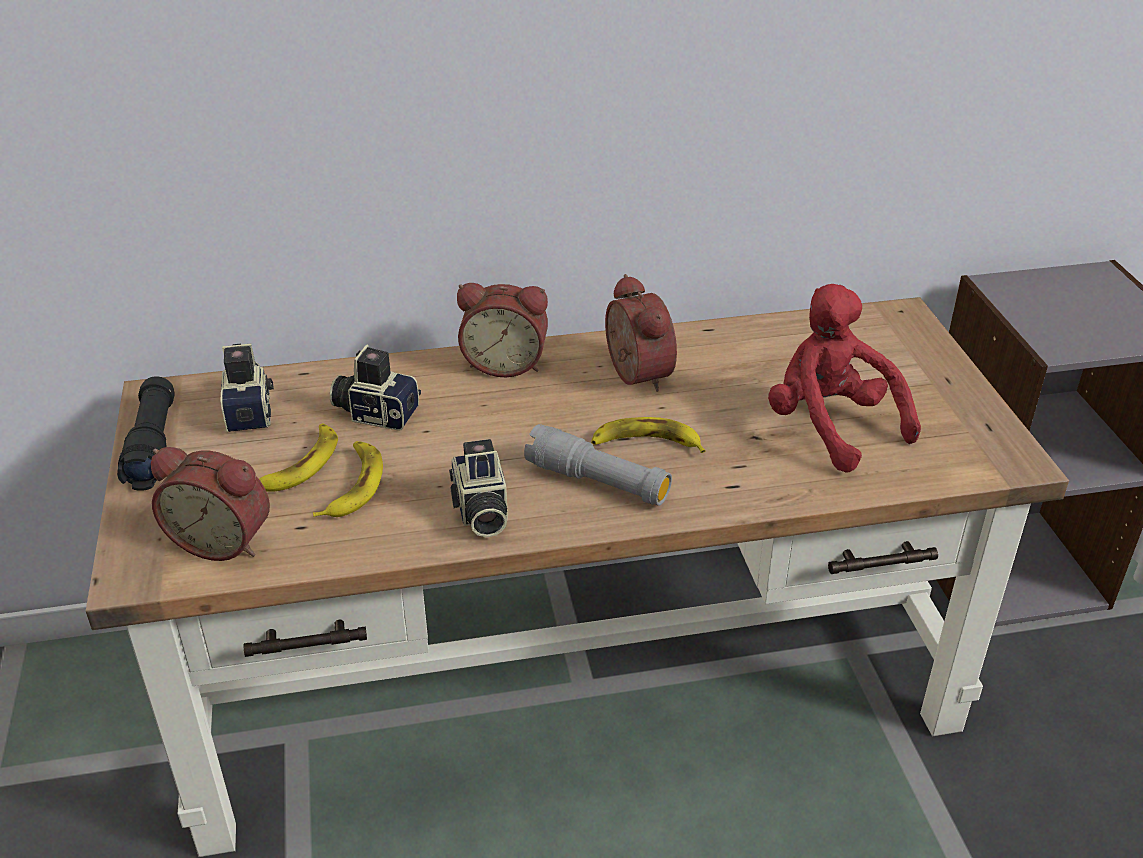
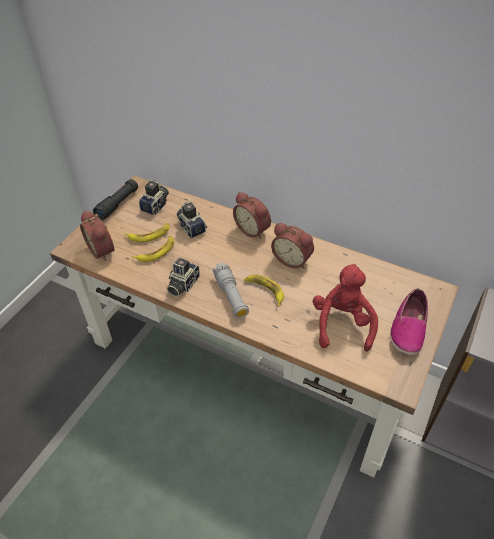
camera: 40 degrees right, 10 degrees up
alarm clock [605,274,677,392] -> alarm clock turned 105 degrees clockwise [271,223,314,268]
none -> shoe [390,288,428,355]

